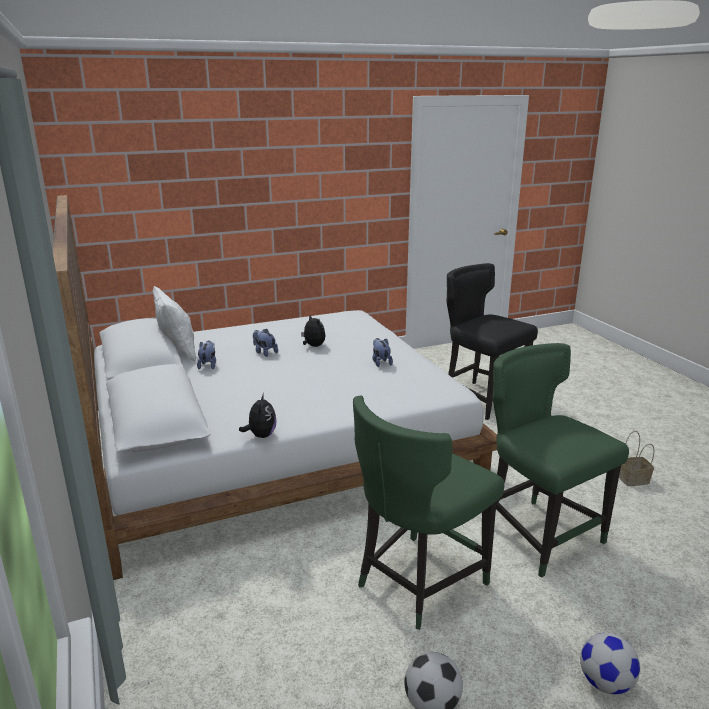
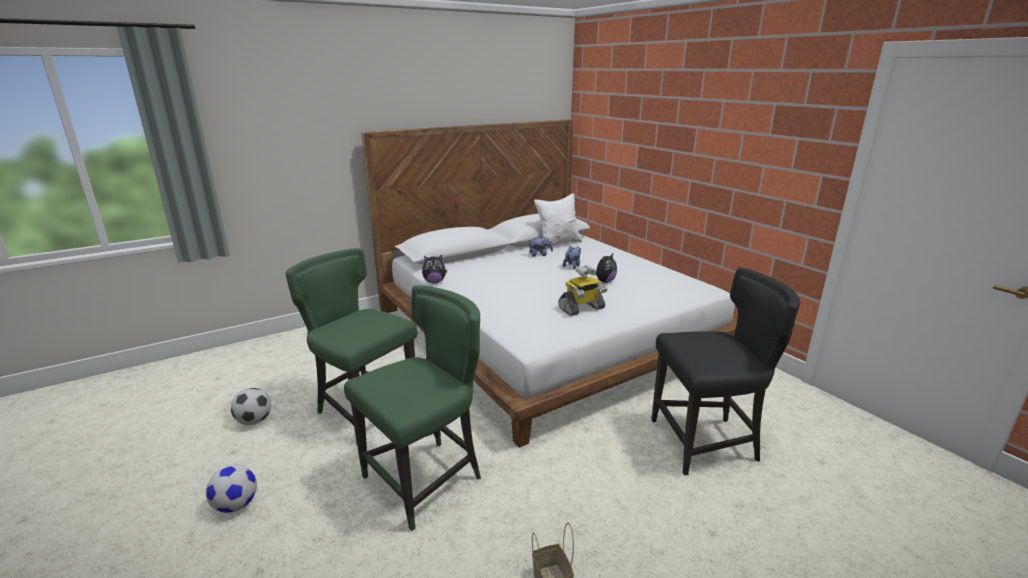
camera: 80 degrees right, 0 degrees up
plush toy [373,338,393,367] -> toy robot [558,265,607,316]
black chair [446,263,538,420] -> black chair turned 45 degrees clockwise [651,267,800,475]

